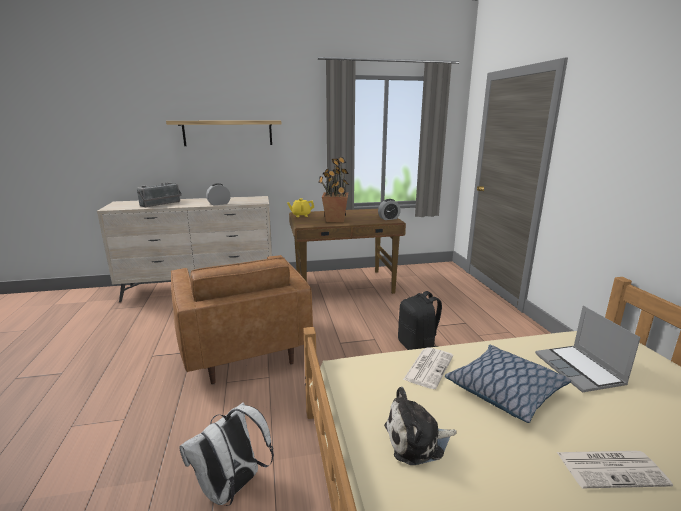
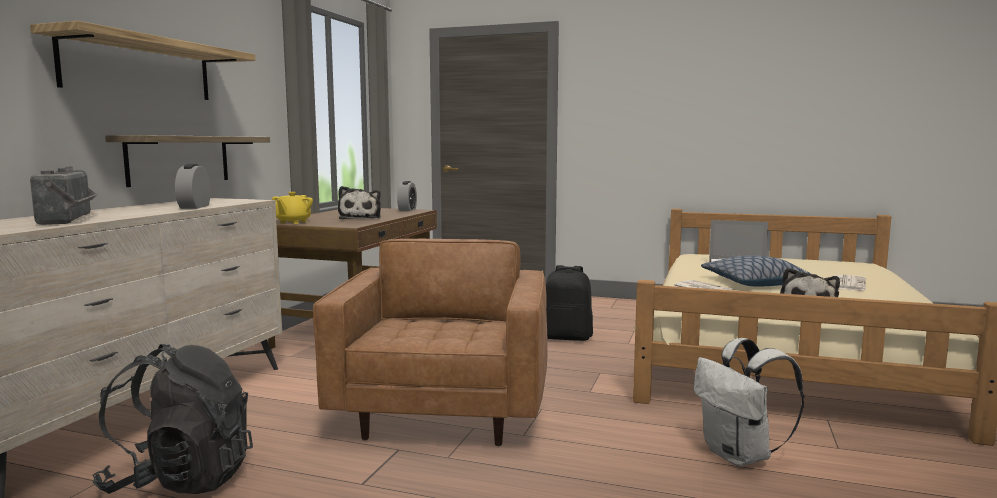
camera: 60 degrees left, 10 degrees down
brown armchair [171,255,313,385] -> brown armchair turned 90 degrees counterclockwise [313,239,548,446]
potted plant [318,157,349,222] -> plush toy [338,186,381,219]
none -> black backpack [92,344,253,494]
none -> shelf [105,135,270,187]

